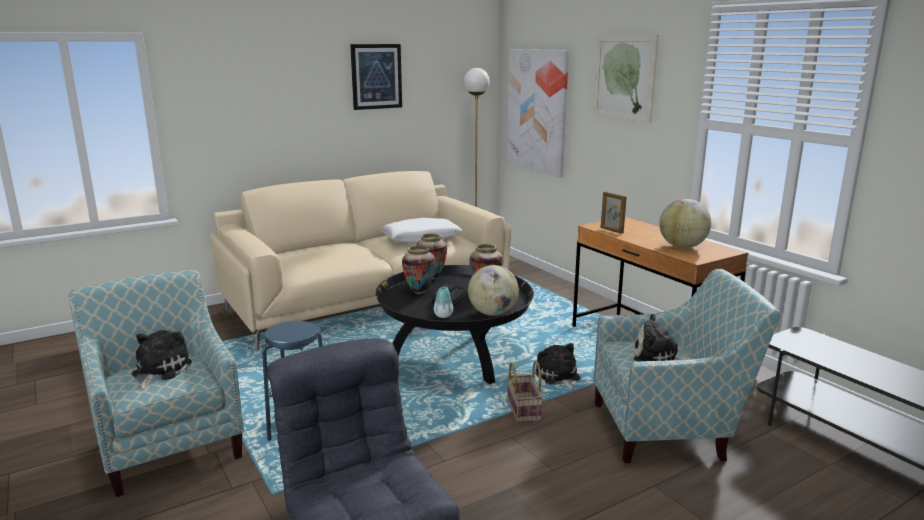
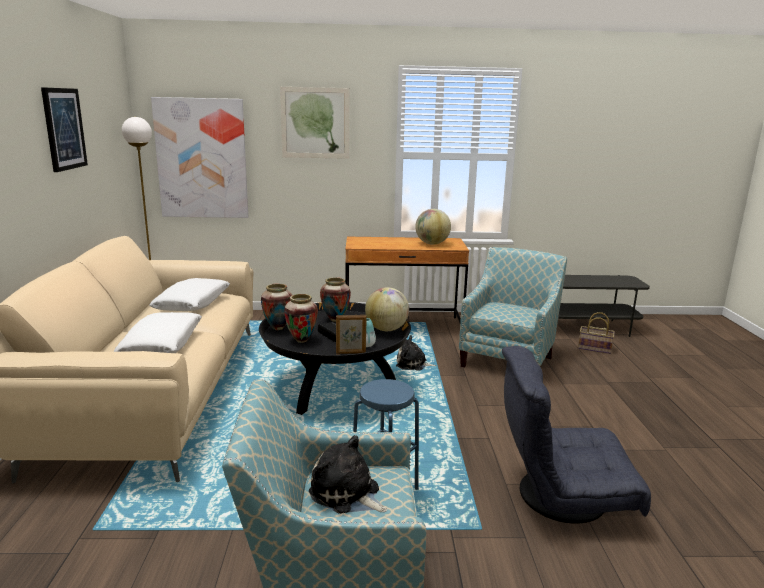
camera: 60 degrees left, 0 degrees up
basket [507,360,543,423] -> basket moved to [578,312,615,354]
picture frame [601,192,627,234] -> picture frame moved to [336,315,367,354]
plush toy [634,313,692,361] -> none
none -> white pillow [113,312,202,353]

